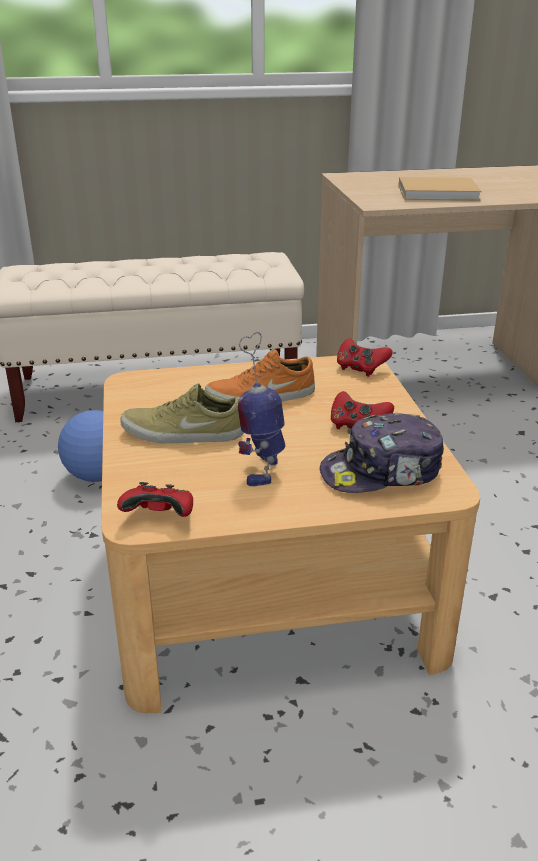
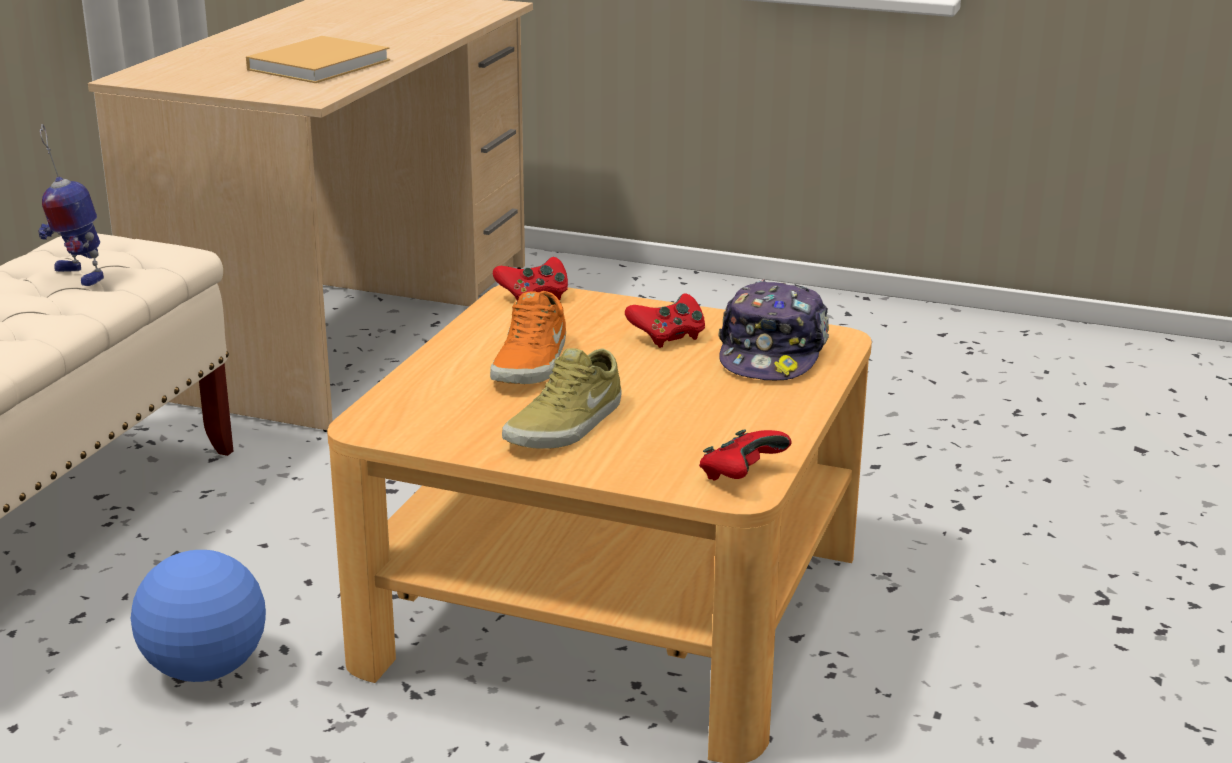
camera: 60 degrees left, 5 degrees down
toy robot [238,332,285,486] -> toy robot moved to [38,124,104,286]

